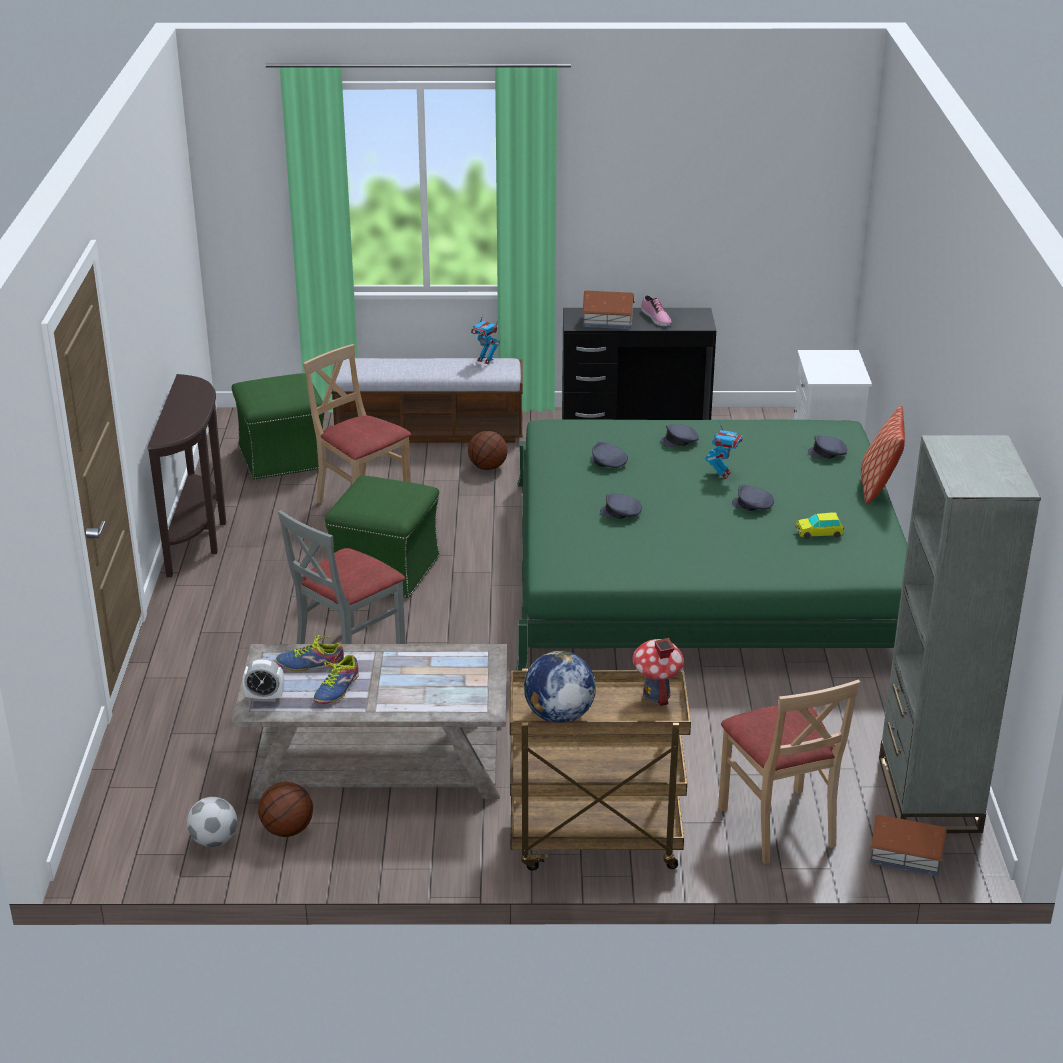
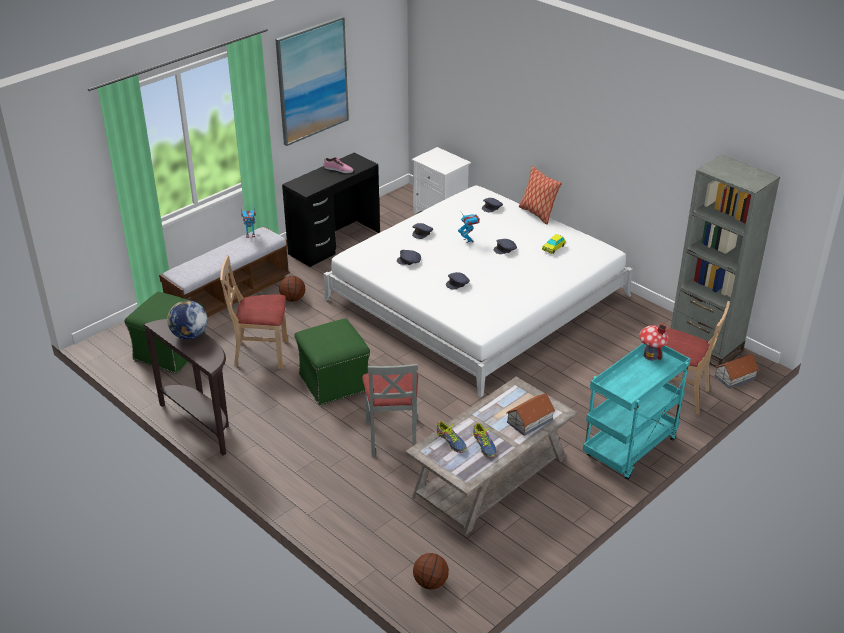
camera: 45 degrees left, 5 degrees up
football [187,797,237,847] -> none
alarm clock [242,659,284,702] -> none
basketball [258,782,313,837] -> basketball moved to [413,553,449,589]
shoe [276,635,344,671] -> shoe turned 75 degrees counterclockwise [437,421,467,453]
brown cart [510,669,691,871] -> turquoise cart [583,343,691,479]
green bed [516,419,907,670] -> white bed [323,185,633,397]
globe [524,651,596,723] -> globe moved to [167,300,208,340]
toy house [582,290,635,329] -> toy house moved to [506,393,555,436]
none -> picture [275,16,349,146]

